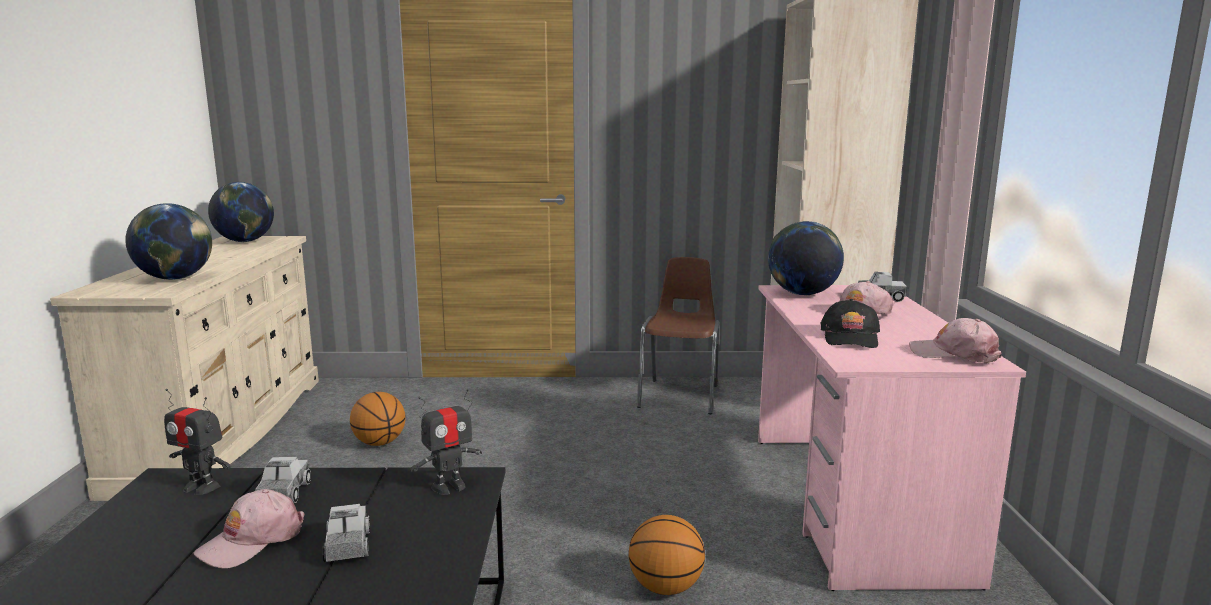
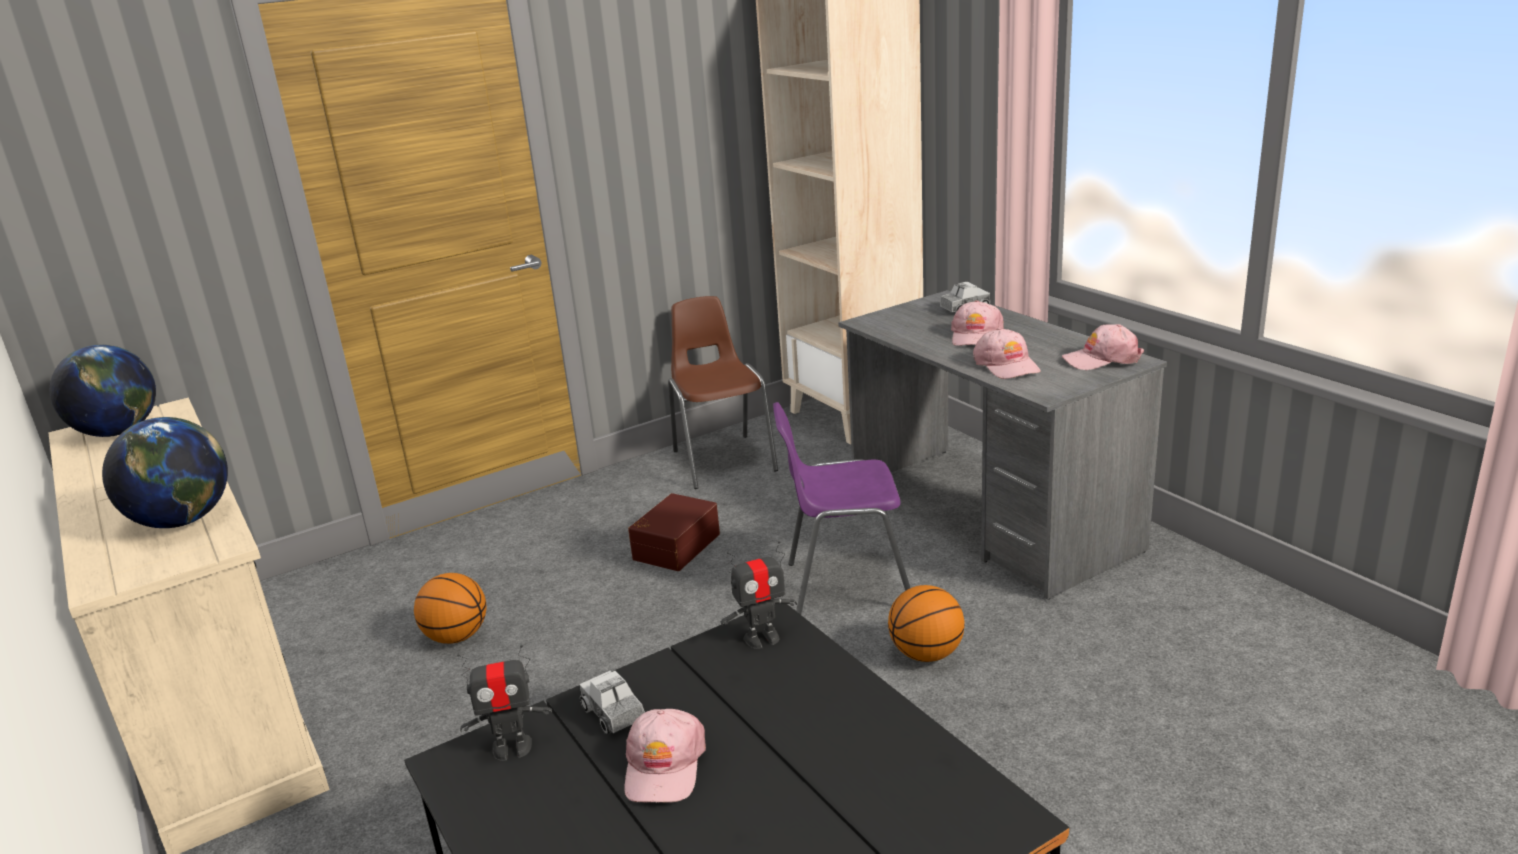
camera: 30 degrees left, 10 degrees up
toy truck [323,504,370,562] -> none
toy robot [410,389,482,495] -> toy robot turned 45 degrees clockwise [721,541,797,649]
pink desk [758,285,1026,591] -> grey desk [838,290,1167,600]
globe [768,221,844,295] -> none
black cap [820,299,880,348] -> pink cap [973,328,1041,379]
none -> brown storage box [628,493,720,571]
none -> purple chair [773,402,910,615]

